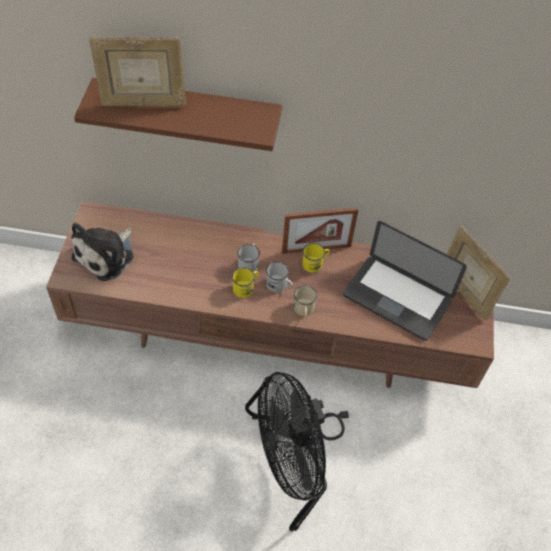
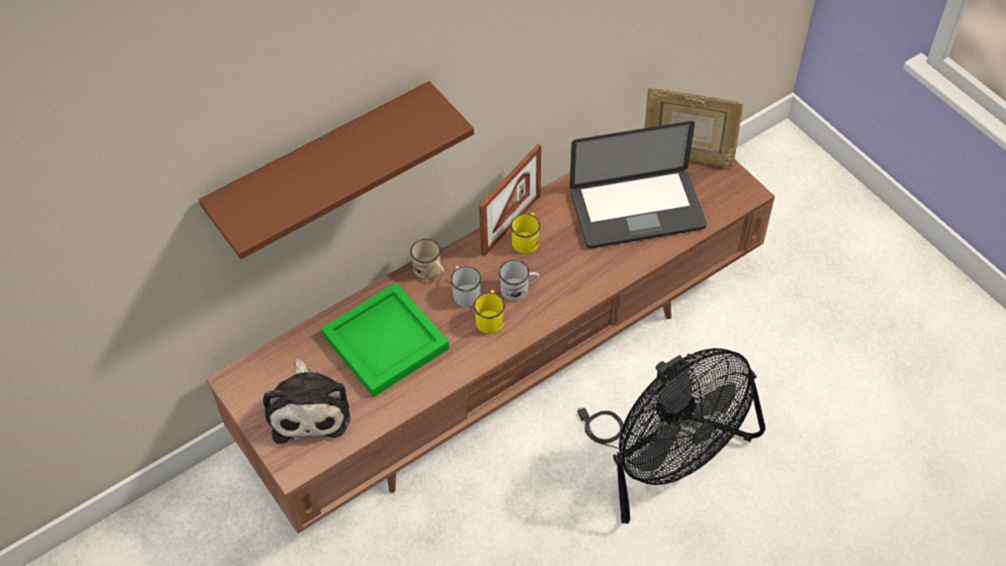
camera: 40 degrees left, 0 degrees up
picture frame [89,37,186,106] -> none
black fan [245,372,351,531] -> black fan turned 60 degrees counterclockwise [578,348,766,524]
beige mug [294,285,317,317] -> beige mug moved to [410,239,444,279]
none -> green tray [321,283,449,397]

